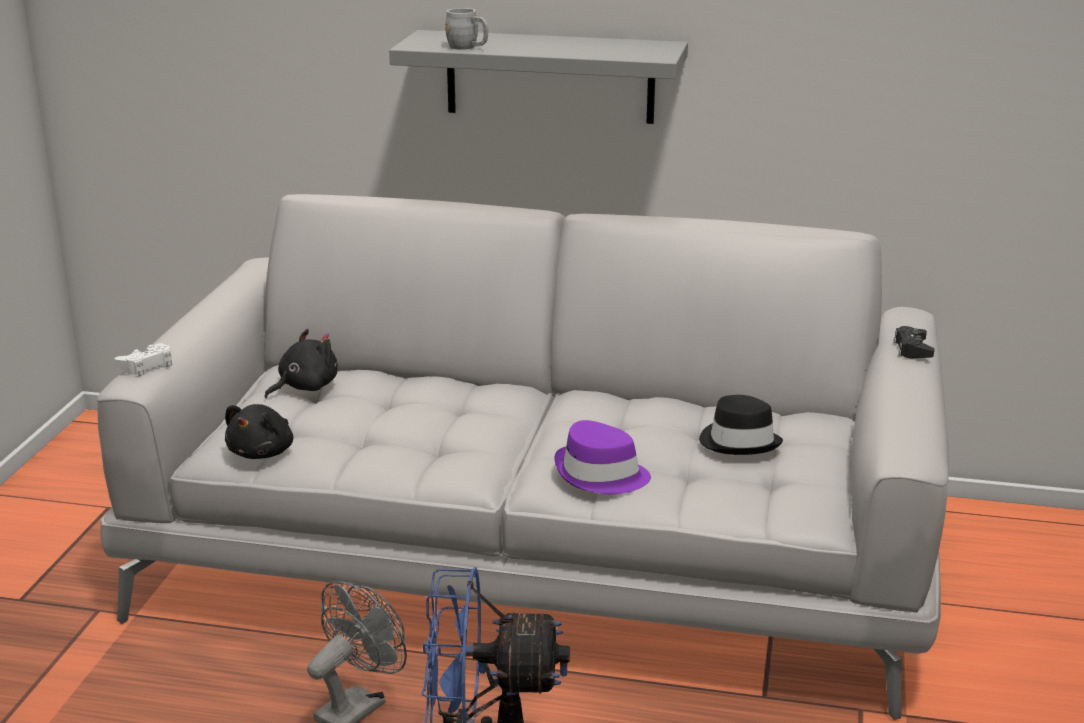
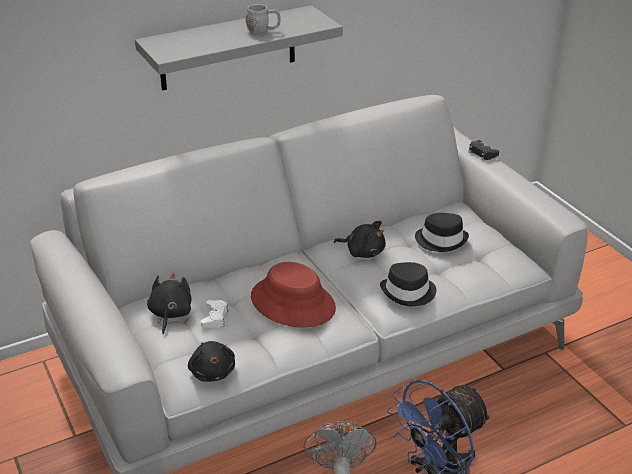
camera: 40 degrees left, 10 degrees up
white game controller [115,343,172,376] -> white game controller moved to [201,300,228,328]
grey mug [445,8,488,50] -> grey mug moved to [245,4,281,35]
purple hat [554,420,651,494] -> black hat [380,262,436,306]
none -> red hat [251,262,336,328]
none -> black plush toy [334,221,386,258]

